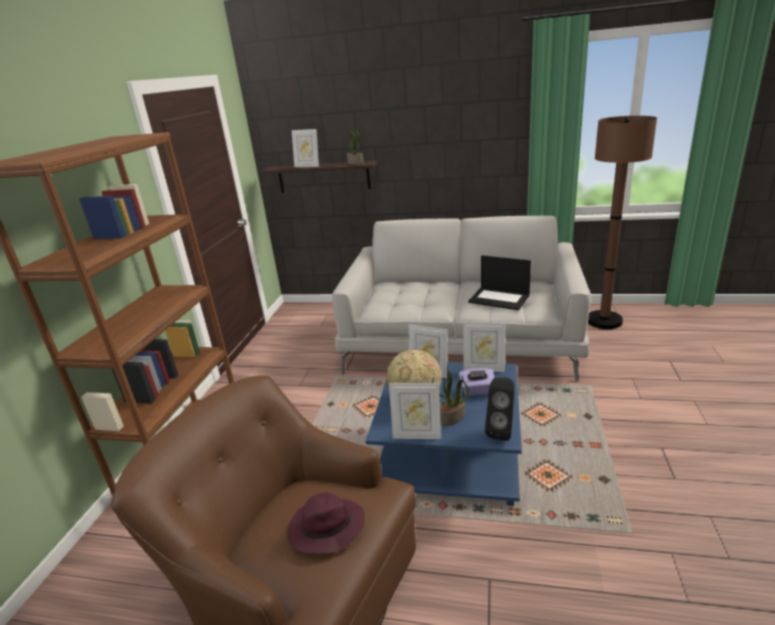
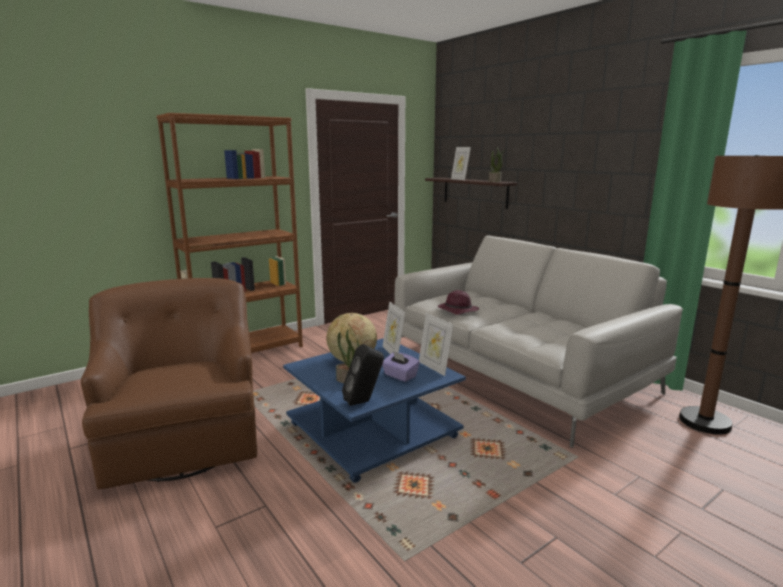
camera: 40 degrees right, 10 degrees down
purple hat [287,492,365,554] -> purple hat moved to [437,290,479,315]
picture frame [389,383,441,439] -> none
laptop [468,255,531,310] -> none

